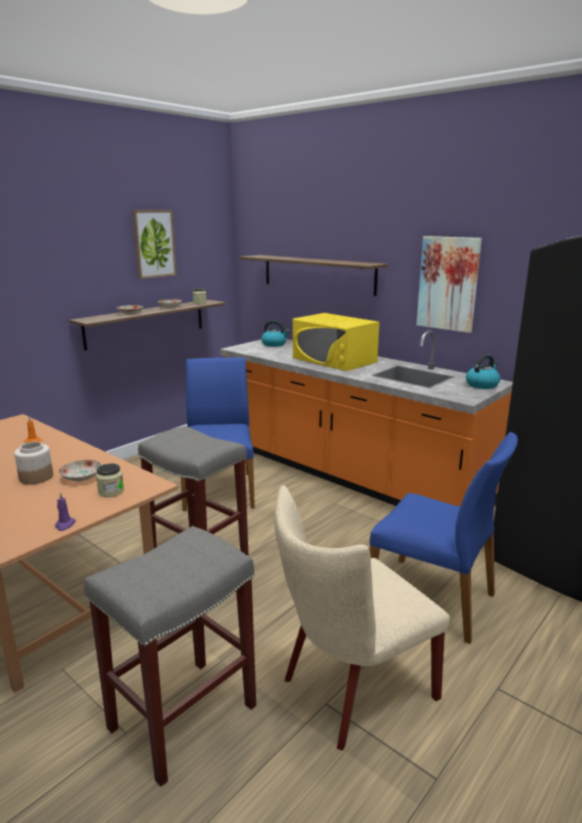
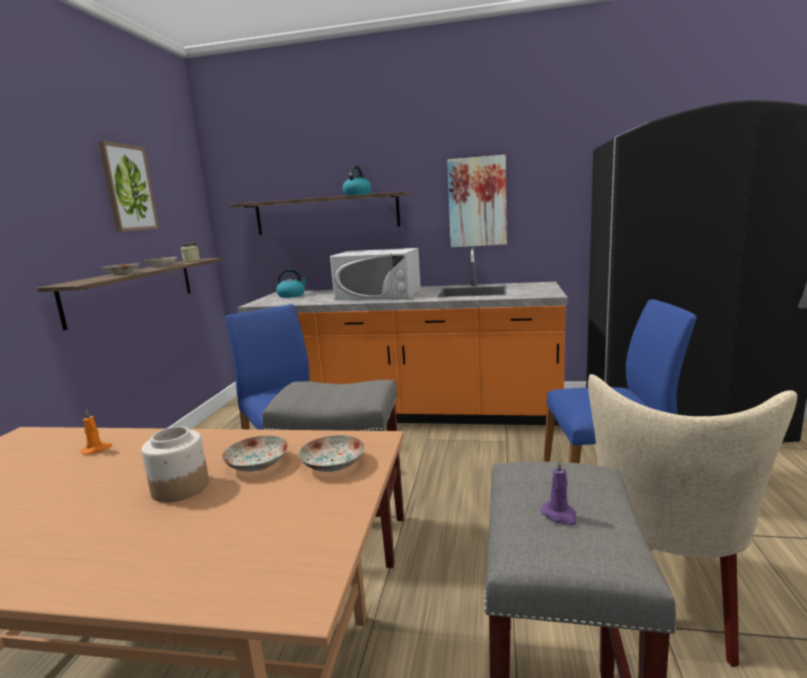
camera: 30 degrees left, 5 degrees down
purple candle [55,492,76,531] -> purple candle moved to [541,459,577,526]
jar [96,464,124,497] -> plate [298,435,365,472]
yellow microwave [293,313,379,371] -> white microwave [330,248,421,300]
kettle [466,354,500,389] -> kettle moved to [342,166,372,196]

